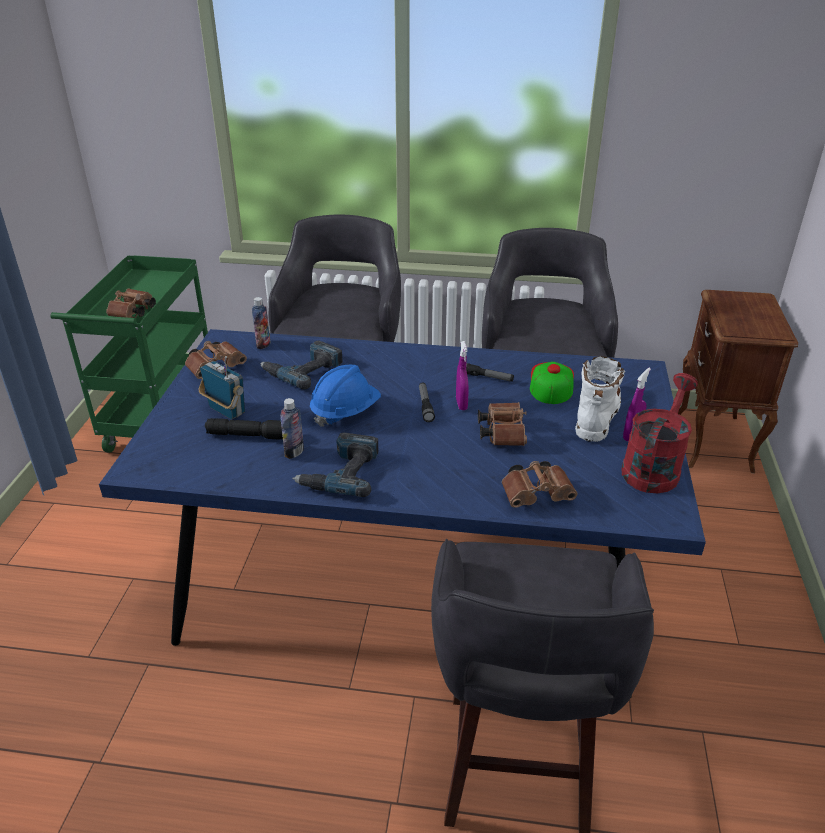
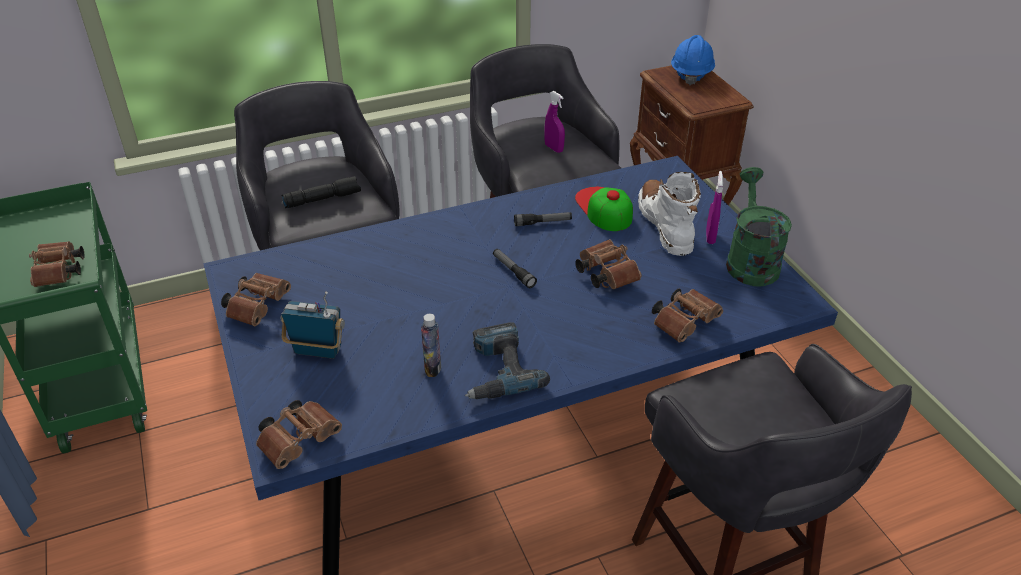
camera: 30 degrees left, 5 degrees up
black flashlight [205,418,283,440] -> black flashlight moved to [281,176,361,208]
bottle [252,297,270,349] -> none
power drill [260,340,343,389] -> none
blue hard hat [310,365,381,427] -> blue hard hat moved to [671,35,715,85]
purple spray bottle [456,341,469,410] -> purple spray bottle moved to [544,91,565,153]
red watering can [621,373,698,493] -> green watering can [726,167,792,287]
none -> brown binoculars [256,400,342,469]

